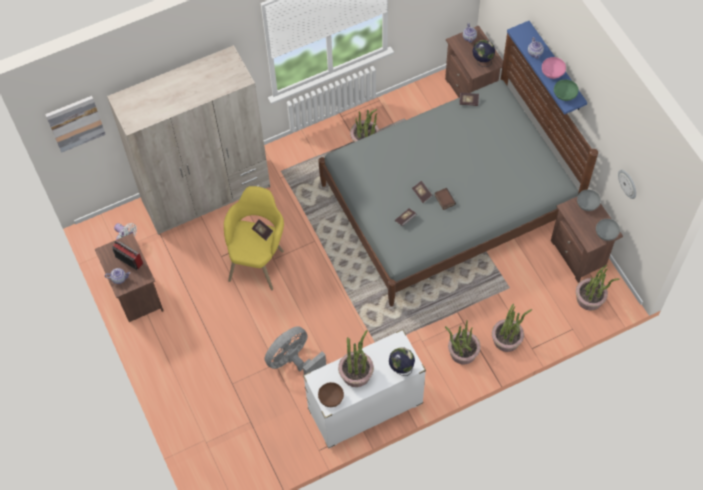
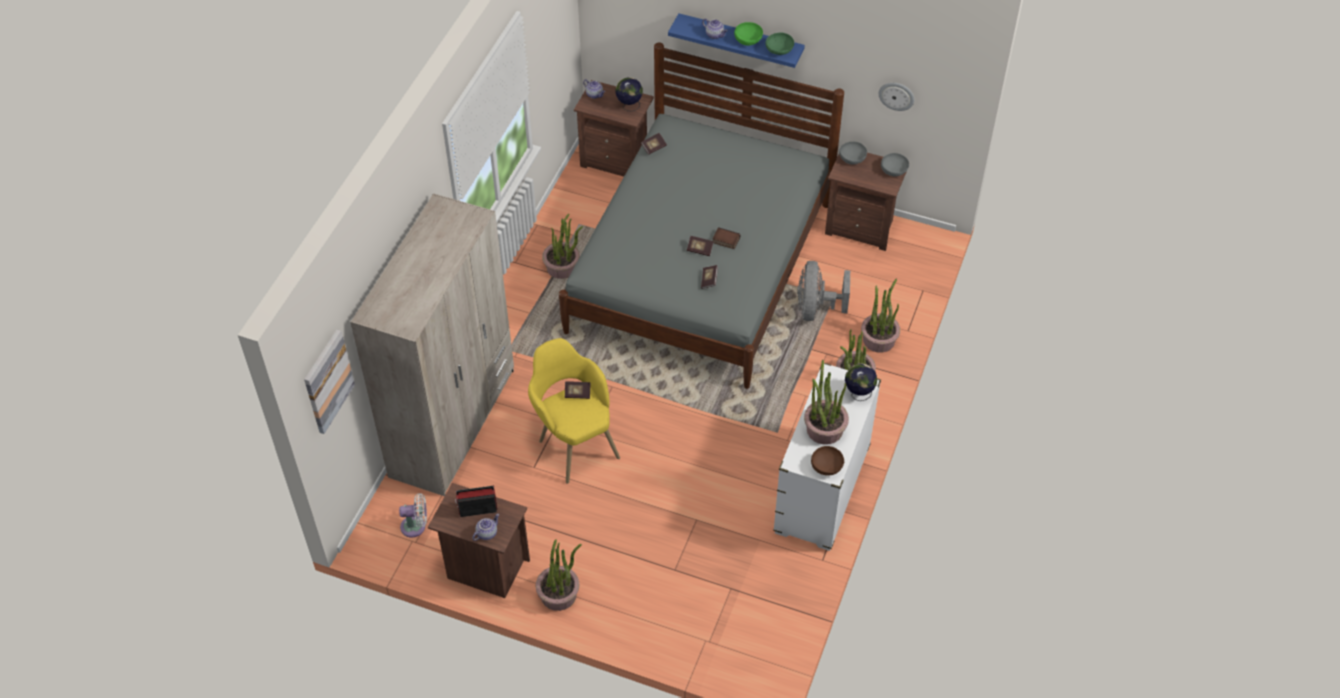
camera: 45 degrees left, 10 degrees down
grey fan [265,326,326,375] -> grey fan moved to [797,261,850,321]
pink bowl [542,57,566,79] -> green bowl [734,22,763,46]
potted plant [576,265,619,310] -> potted plant moved to [536,539,582,611]

